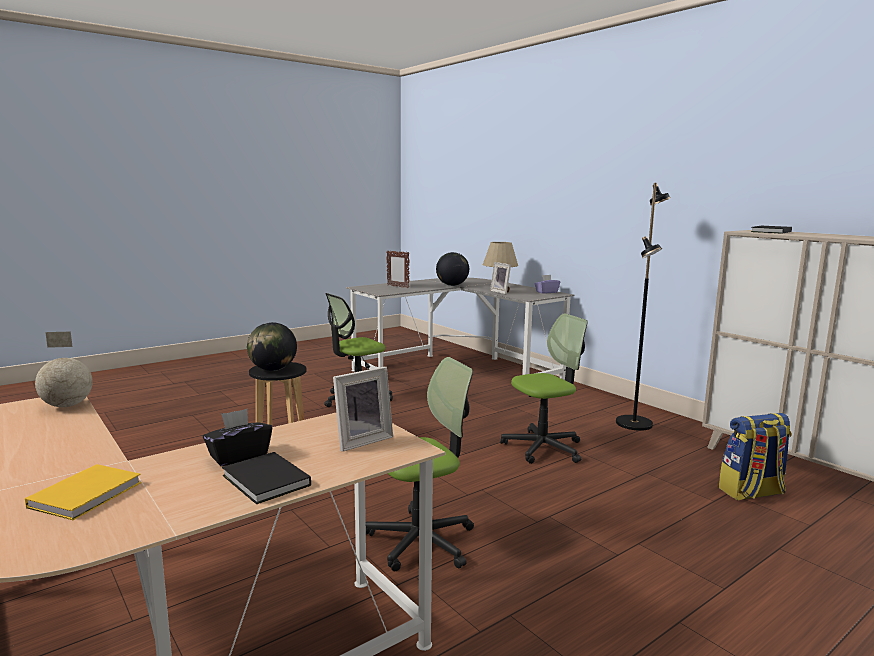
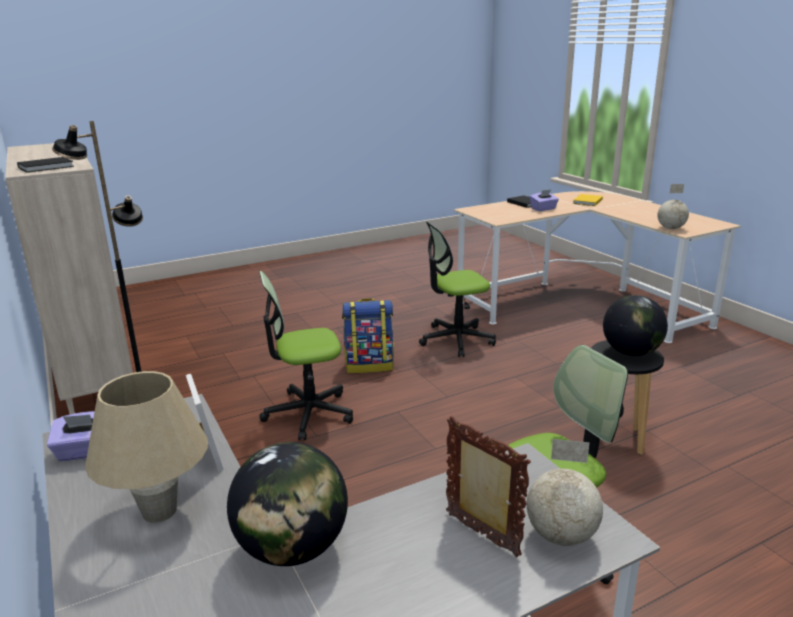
camera: 170 degrees left, 10 degrees up
black tissue box [203,409,272,466] -> purple tissue box [530,190,559,211]
picture frame [333,366,393,452] -> none
backpack [719,413,792,501] -> backpack moved to [342,298,394,373]
none -> globe [527,439,603,546]

